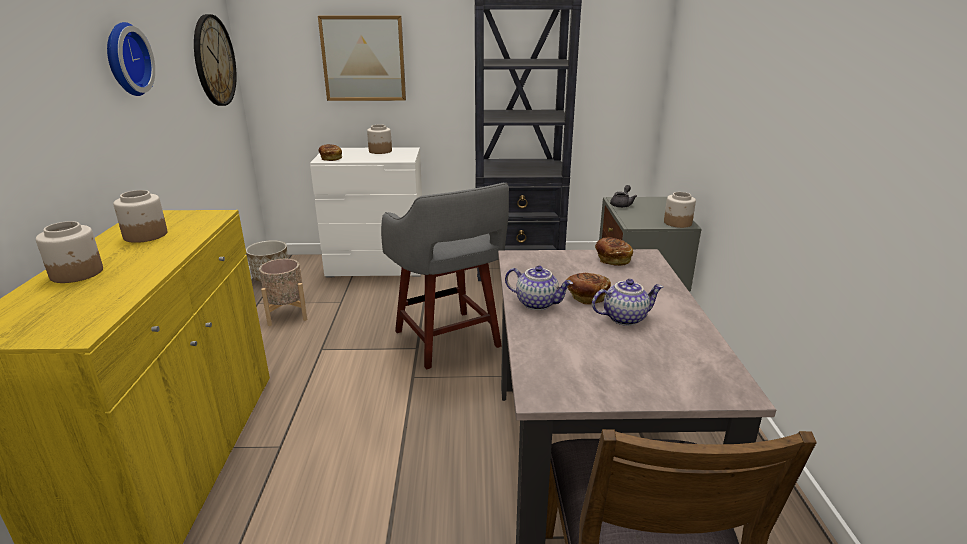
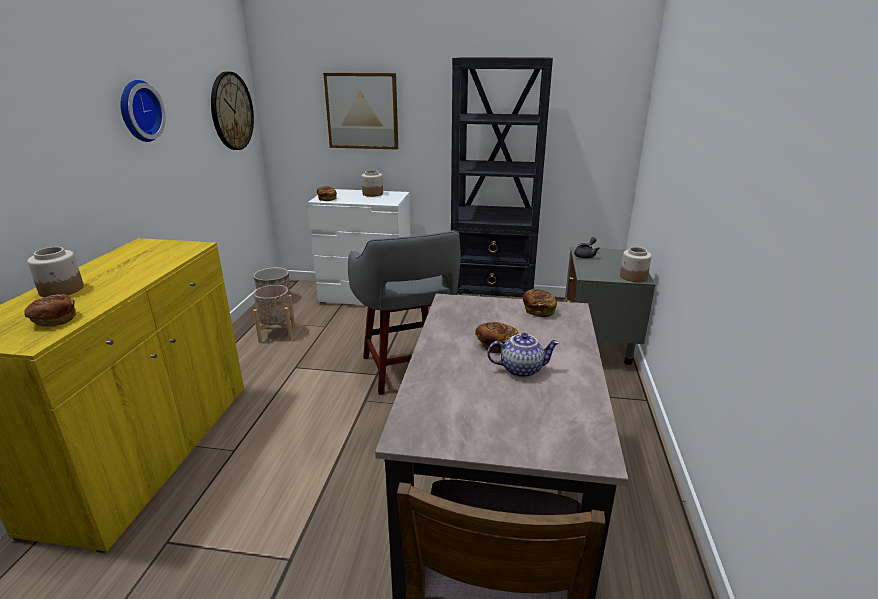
camera: 10 degrees right, 0 degrees up
jar [113,190,167,243] -> none
teapot [505,266,573,310] -> none
none -> bread [24,294,76,327]

